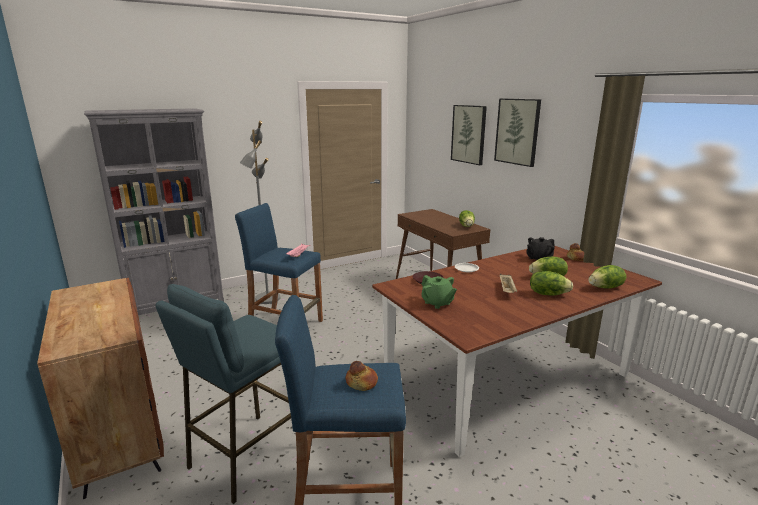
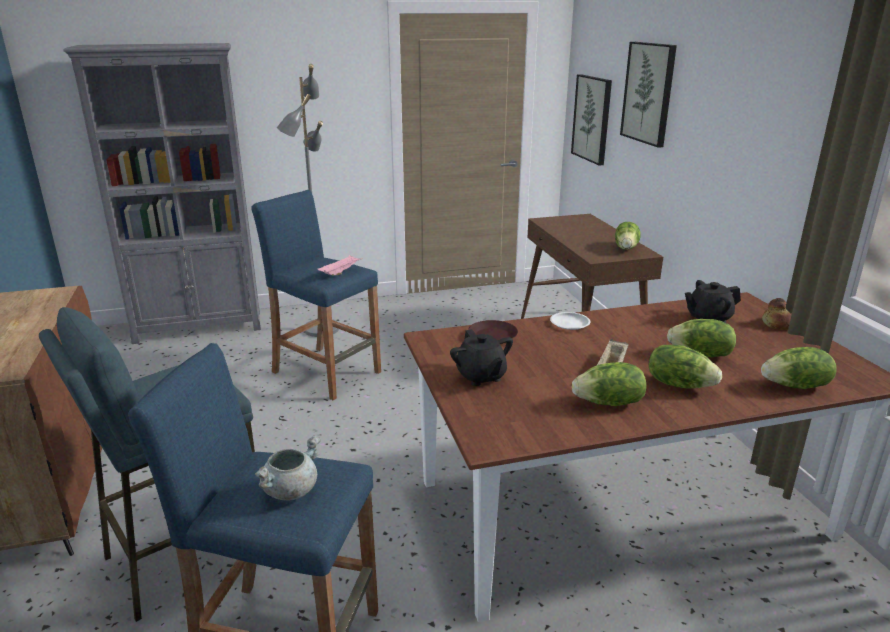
camera: 15 degrees right, 5 degrees up
bread [346,361,378,391] -> grey cooking pot [254,435,321,501]
green teapot [421,275,457,309] -> black teapot [450,329,513,386]
picture [494,99,541,167] -> picture moved to [571,74,612,166]
none -> lettuce [572,362,647,406]

